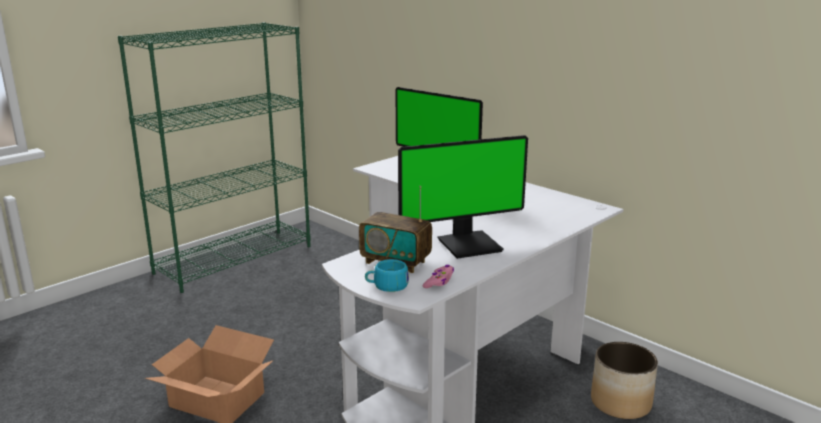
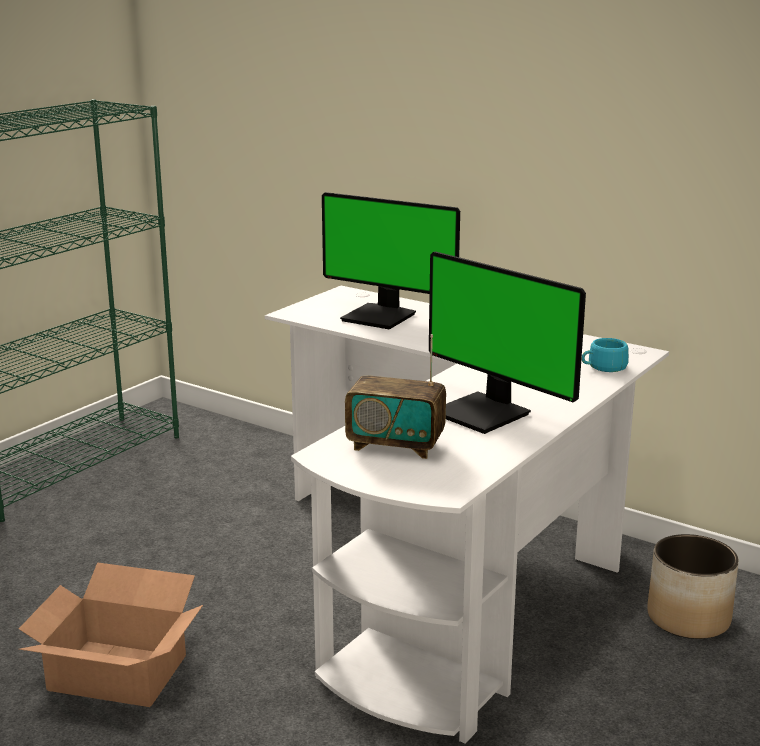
camera: 10 degrees left, 0 degrees up
turquoise cup [365,259,409,292] -> turquoise cup moved to [582,338,629,372]
monitor [398,135,528,259] -> monitor turned 75 degrees clockwise [429,251,586,434]
pink game controller [422,265,454,288] -> none

